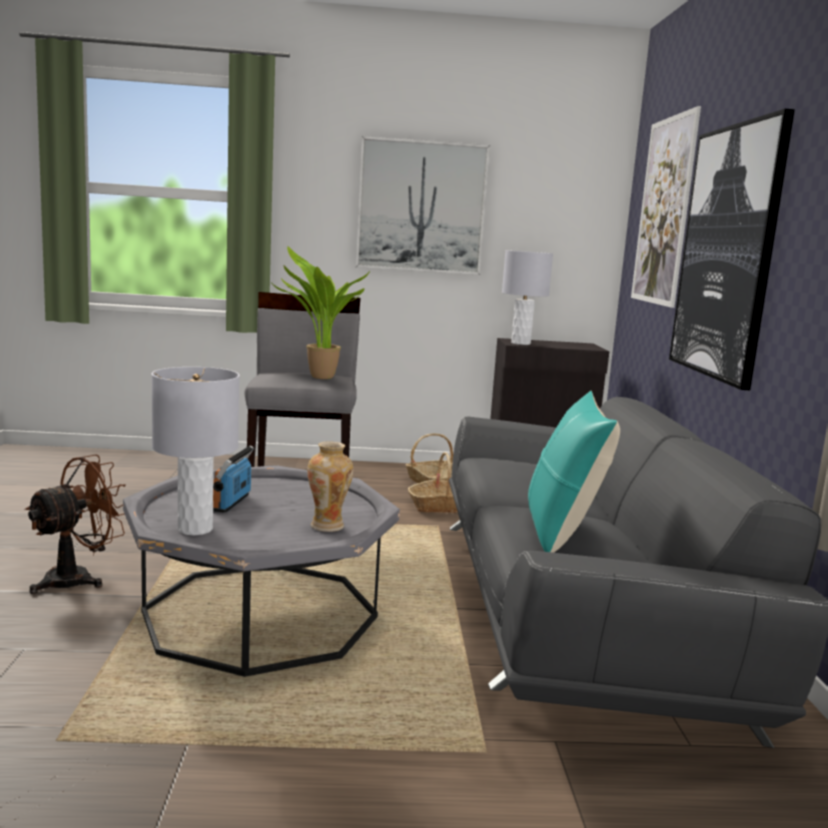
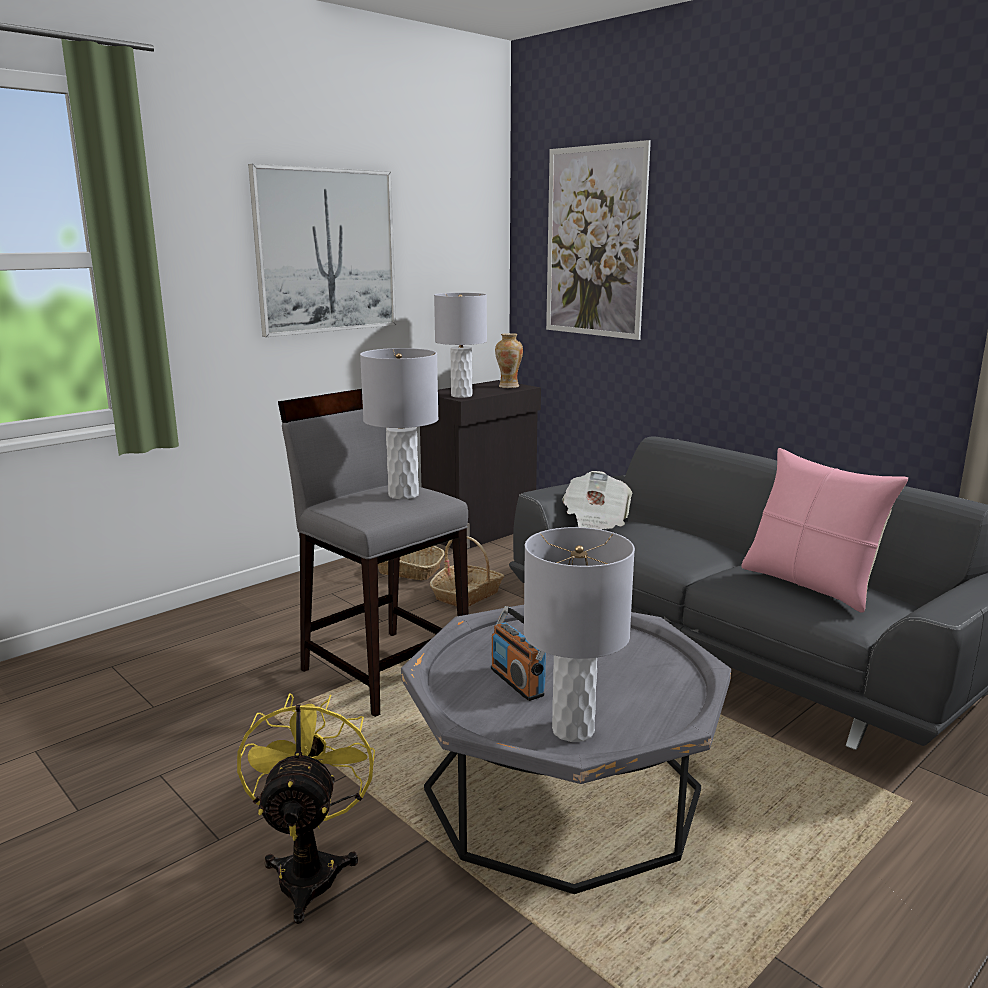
camera: 40 degrees left, 5 degrees up
brown fan [25,454,126,594] -> yellow fan [237,693,375,924]
potted plant [272,246,370,379] -> grey table lamp [360,348,439,499]
vase [307,441,353,532] -> vase moved to [495,333,523,388]
turquoise pillow [528,391,620,553] -> pink pillow [741,448,908,613]
picture [669,109,795,390] -> none
none -> newspaper [562,471,632,530]

